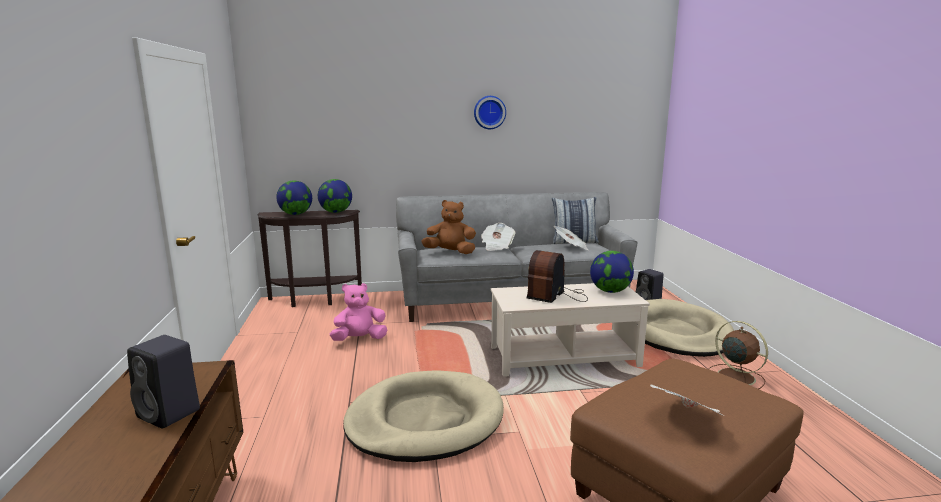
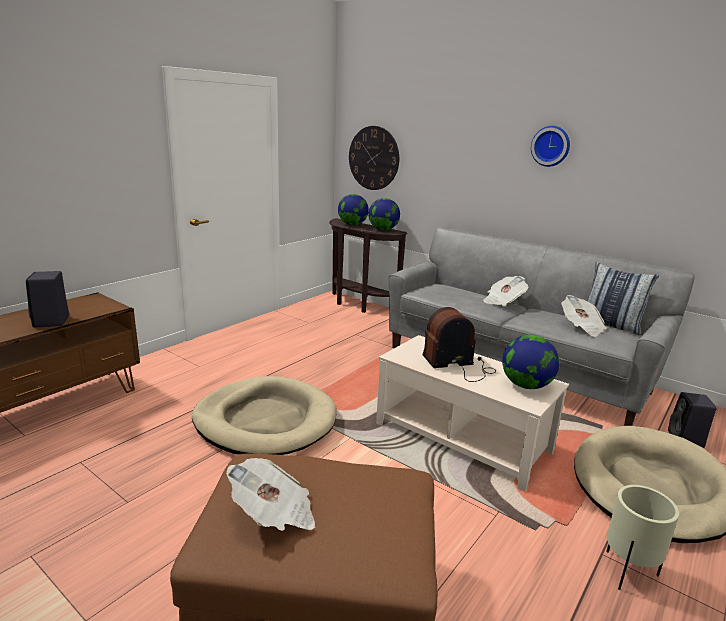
camera: 45 degrees right, 5 degrees up
pink plush toy [330,283,387,341] -> none
brown plush toy [421,200,476,254] -> none
brown fan [708,321,768,389] -> beige planter [606,485,679,590]
none -> wall clock [349,126,399,190]

